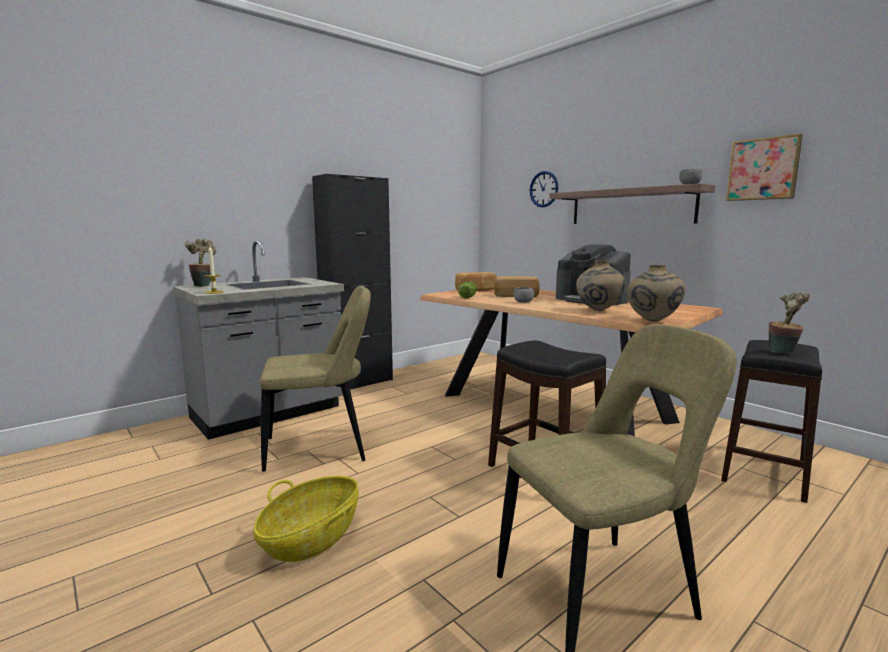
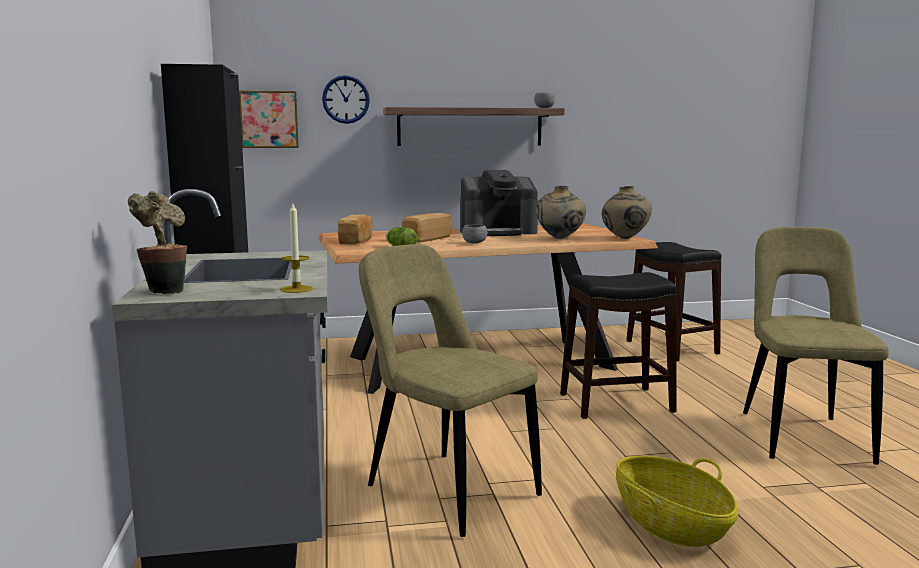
camera: 60 degrees left, 0 degrees up
beige chair [260,286,371,472] -> beige chair turned 60 degrees counterclockwise [359,244,542,537]
picture [726,134,803,201] -> picture moved to [239,91,299,148]
potted plant [768,292,810,353] -> none

